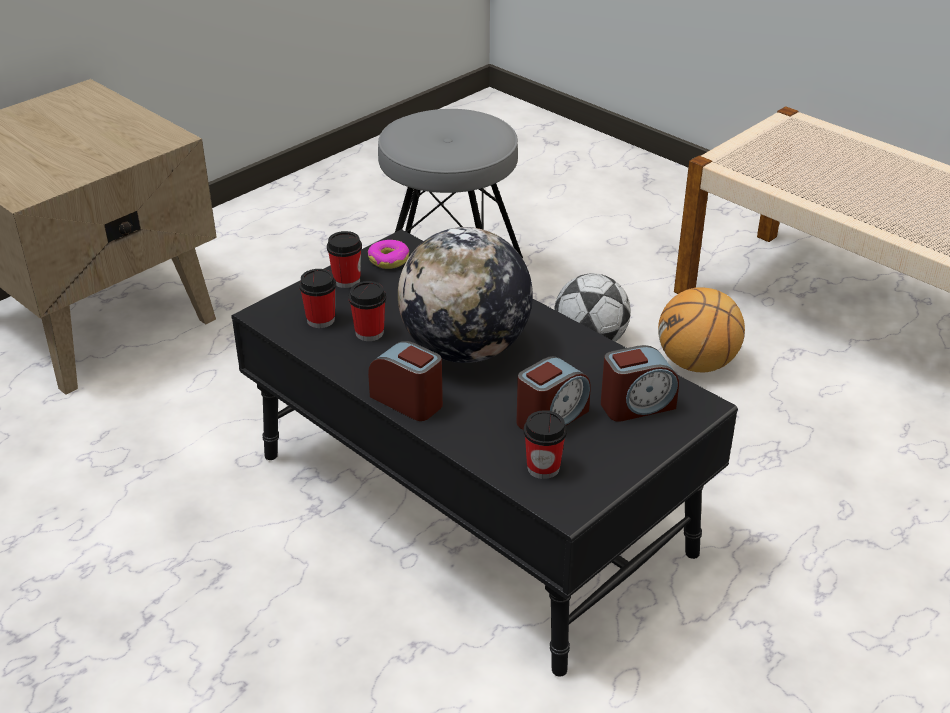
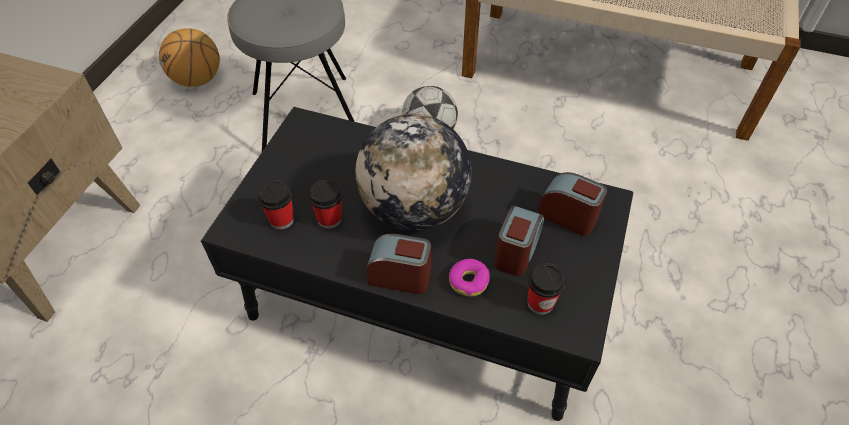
camera: 25 degrees left, 15 degrees up
cup [327,231,362,288] -> none
donut [368,240,409,269] -> donut moved to [449,259,490,297]
alarm clock [601,345,679,422] -> alarm clock turned 105 degrees counterclockwise [538,172,607,236]
basketball [658,287,745,372] -> basketball moved to [159,28,220,87]

